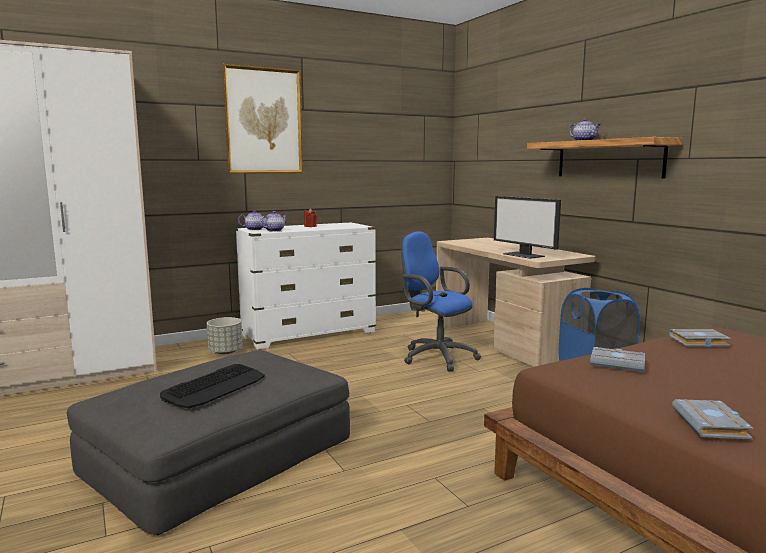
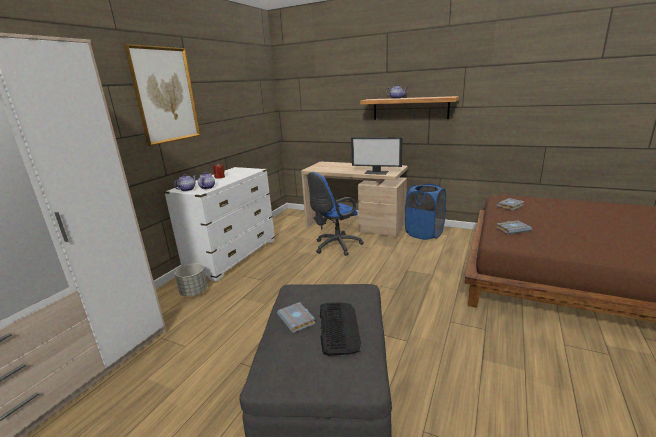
camera: 35 degrees left, 10 degrees up
blue office chair [401,231,481,371] -> blue office chair turned 45 degrees counterclockwise [307,172,364,256]
grey book [672,399,754,439] -> grey book moved to [277,302,316,333]

